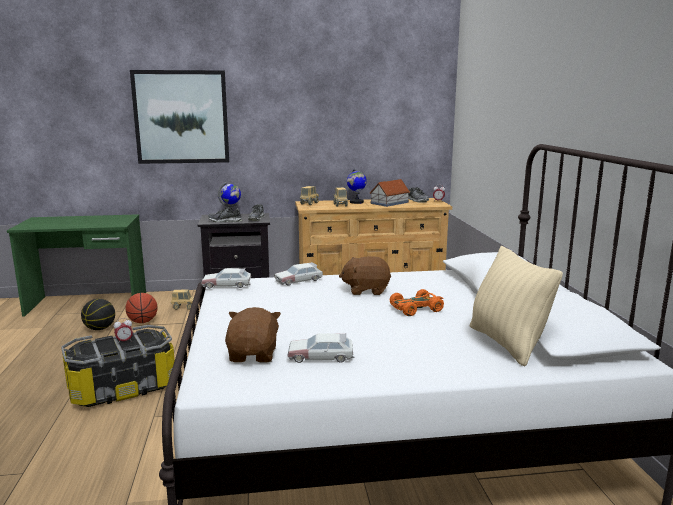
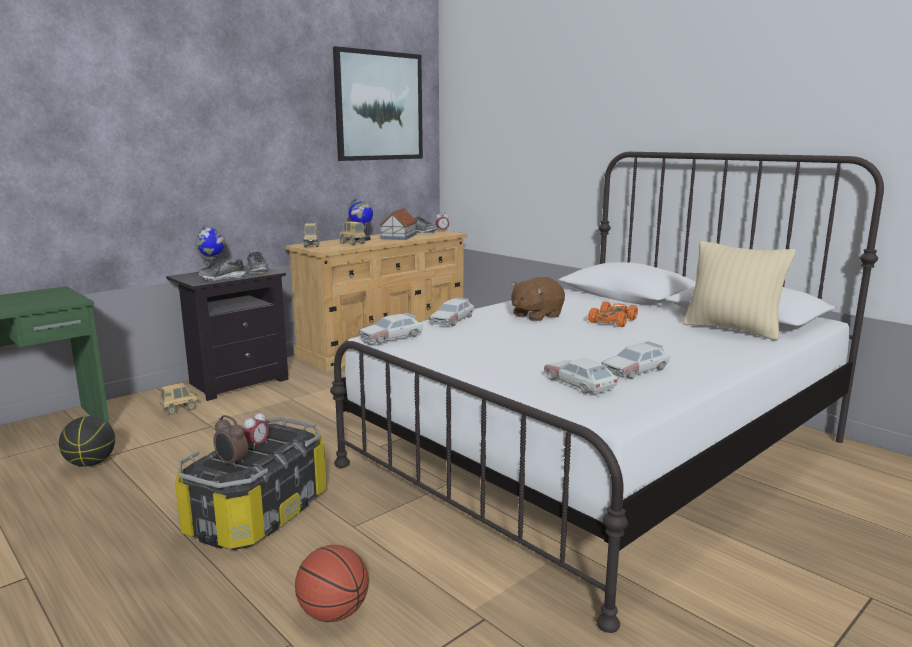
camera: 35 degrees left, 0 degrees up
basketball [125,293,158,323] -> basketball moved to [295,545,369,622]
picture [130,70,229,164] -> picture moved to [333,46,423,161]
brown plush toy [225,307,281,363] -> toy car [544,358,618,394]
none -> alarm clock [213,415,248,468]

